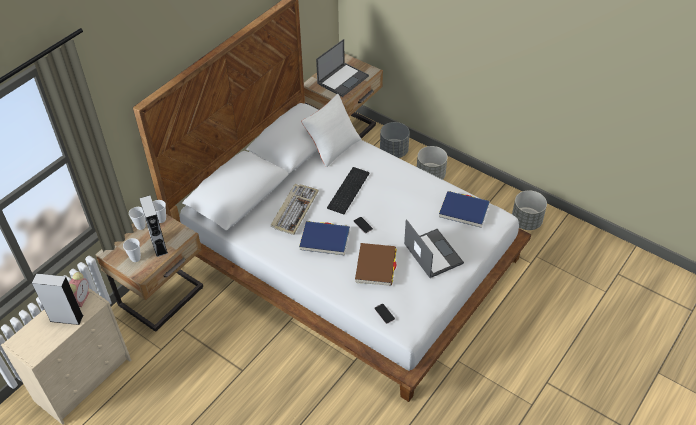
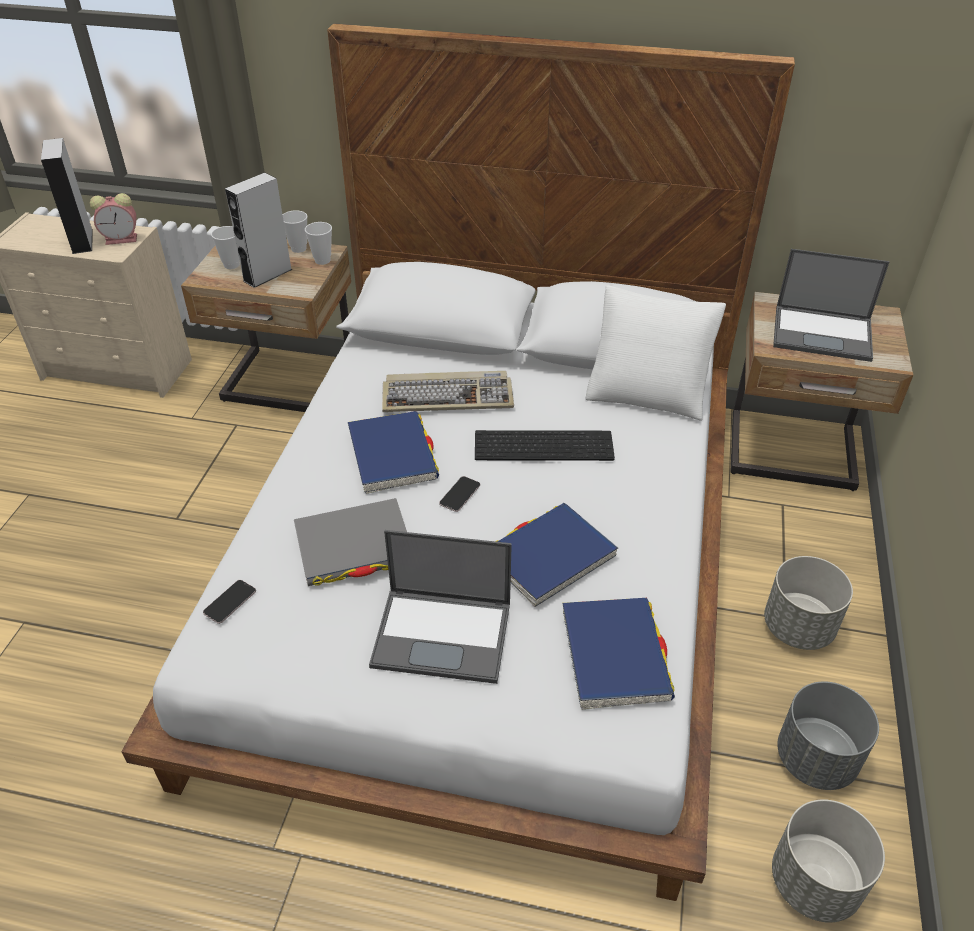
camera: 65 degrees right, 5 degrees down
brown book [355,243,397,286] -> grey book [294,498,407,586]
grey planter [380,122,410,158] -> grey planter moved to [777,681,879,790]
laptop [404,219,464,278] -> laptop turned 60 degrees clockwise [369,530,512,684]
none -> blue book [495,503,618,607]

